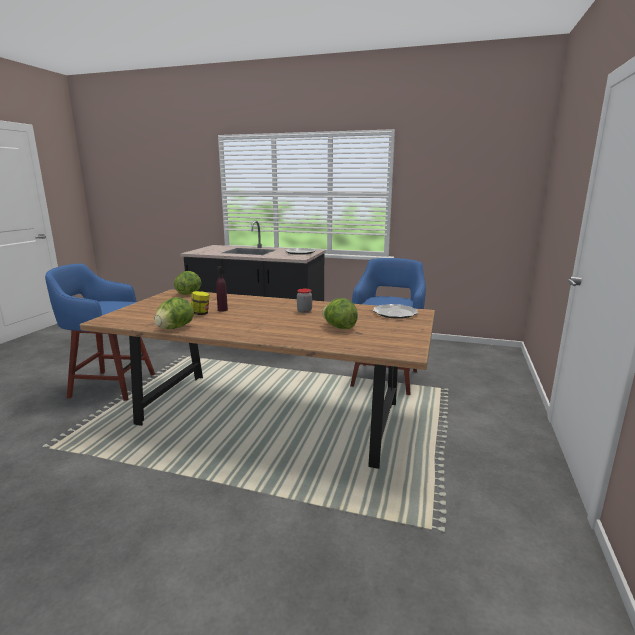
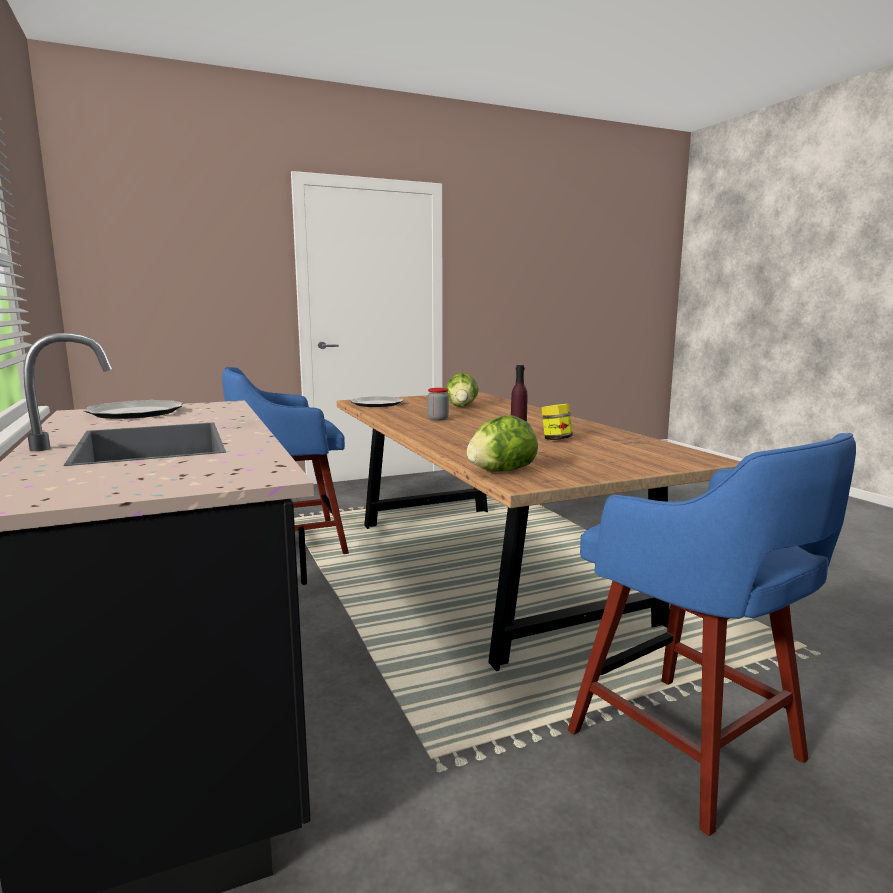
camera: 130 degrees left, 5 degrees down
lettuce [155,297,194,329] -> none

